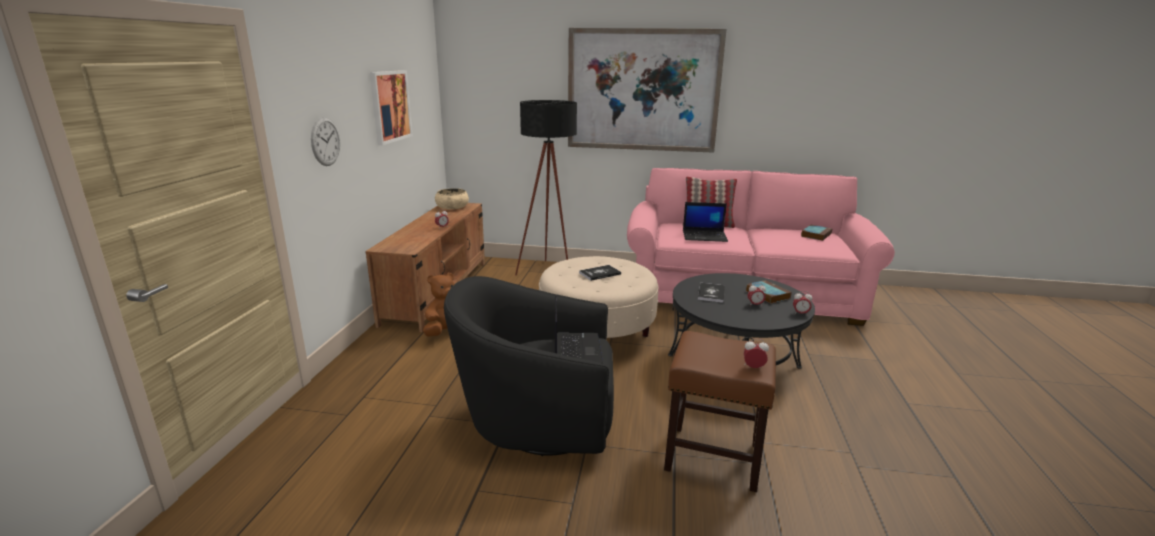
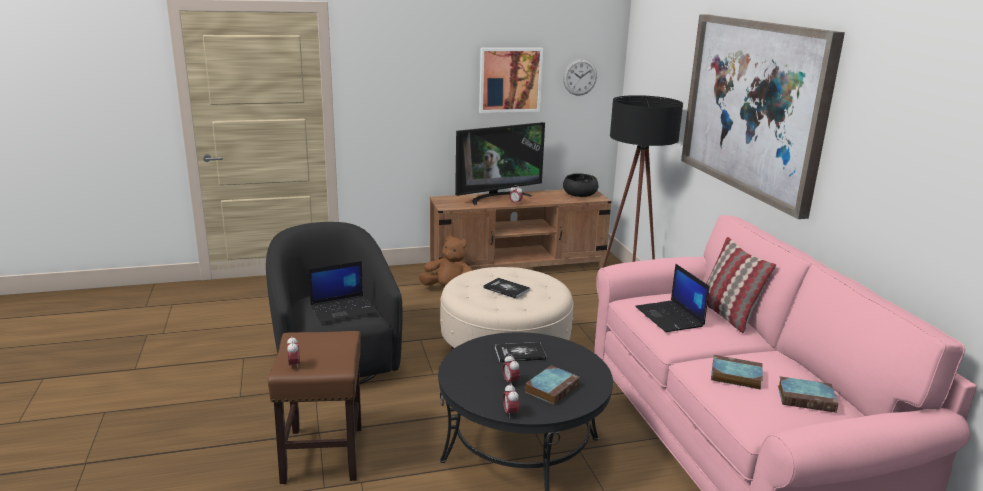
camera: 65 degrees right, 0 degrees up
wall clock [311,117,340,166] -> wall clock moved to [563,59,597,96]
beige bowl [435,188,469,209] -> black bowl [563,173,598,197]
none -> television [455,122,545,205]
none -> book [711,355,763,390]

